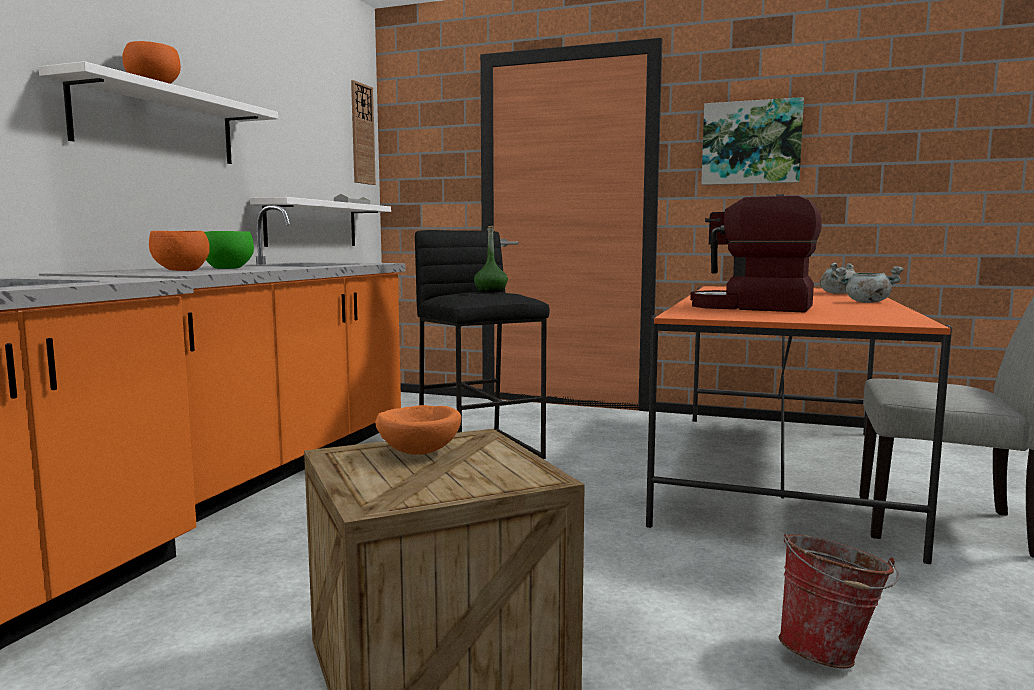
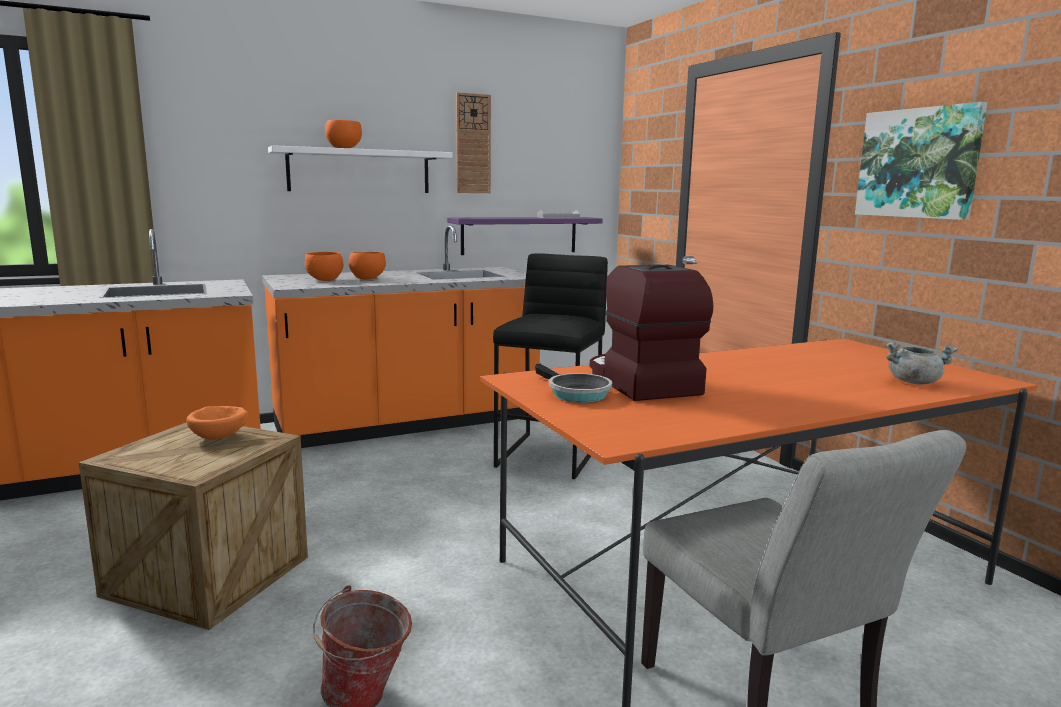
camera: 45 degrees right, 5 degrees up
green bowl [204,231,254,269] -> orange bowl [348,251,386,279]
white shelf [250,197,391,247] -> purple shelf [447,217,603,255]
wall clock [351,80,376,185] -> wall clock moved to [456,92,491,193]
green bottle [474,226,508,292] -> none
grey cooking pot [835,266,904,303] -> none
none -> frying pan [535,364,612,403]

